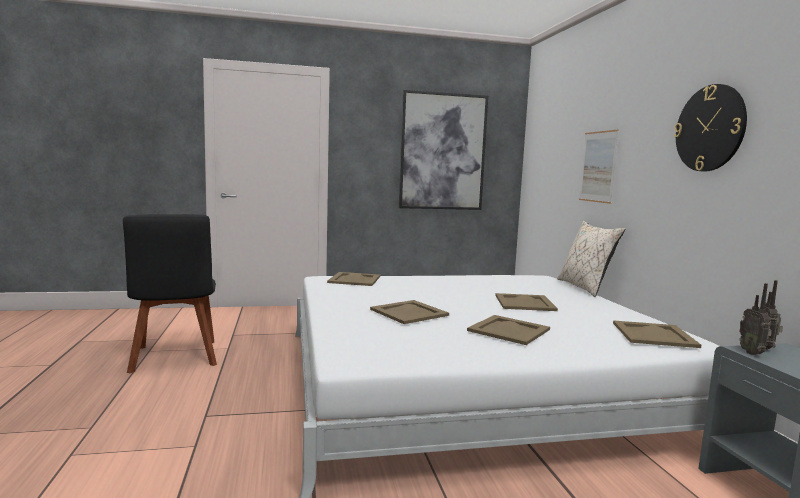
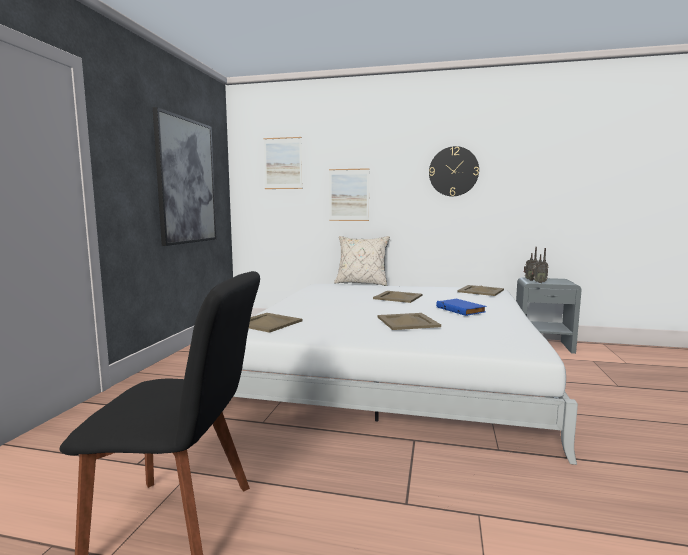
camera: 65 degrees left, 0 degrees up
beige tray [467,315,550,345] -> blue book [436,299,486,316]
none -> picture [263,137,302,189]

